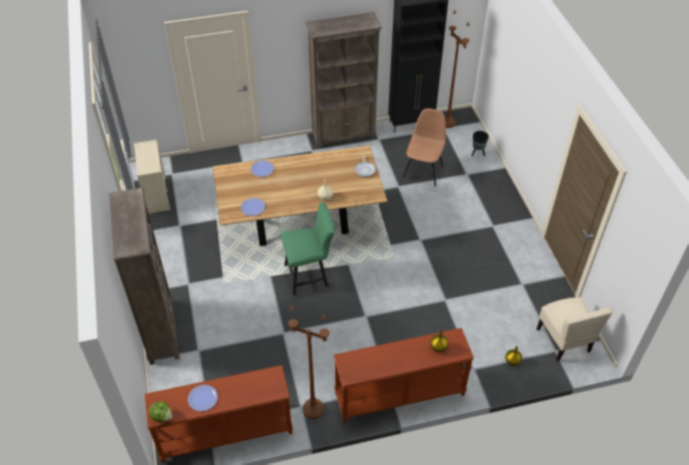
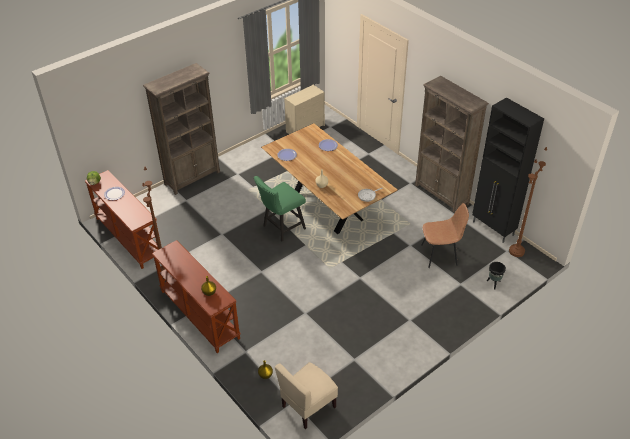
camera: 65 degrees right, 5 degrees down
green chair [281,202,335,295] -> green chair turned 90 degrees clockwise [254,176,306,241]

